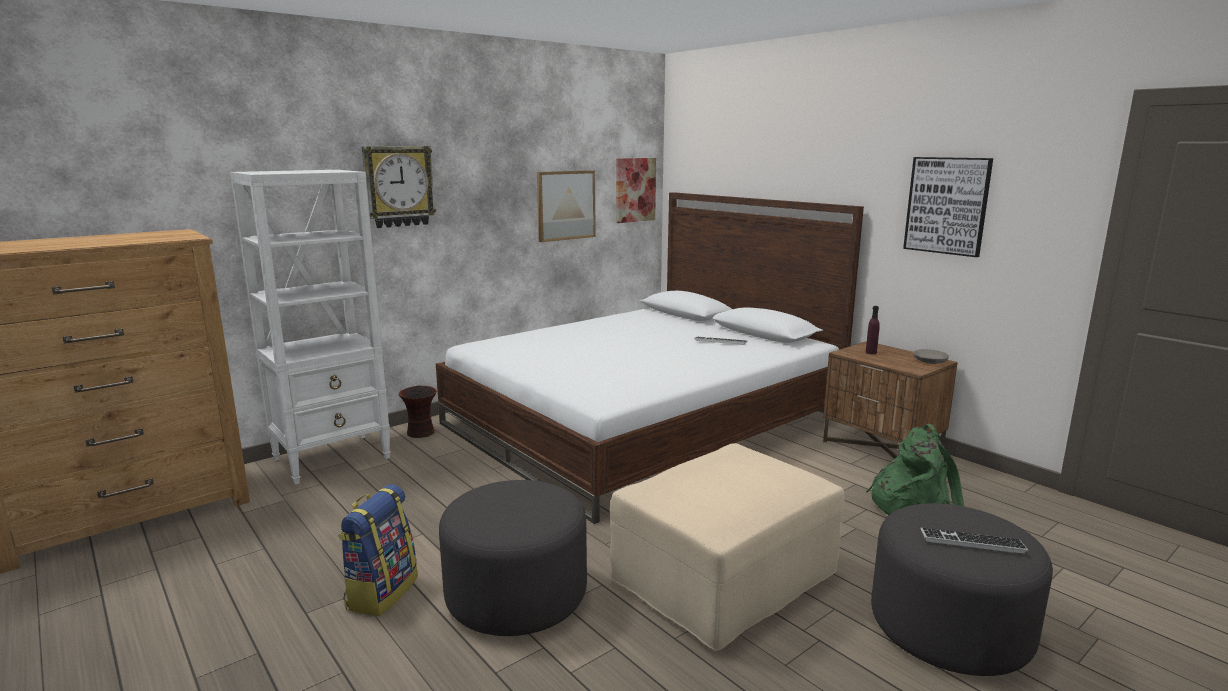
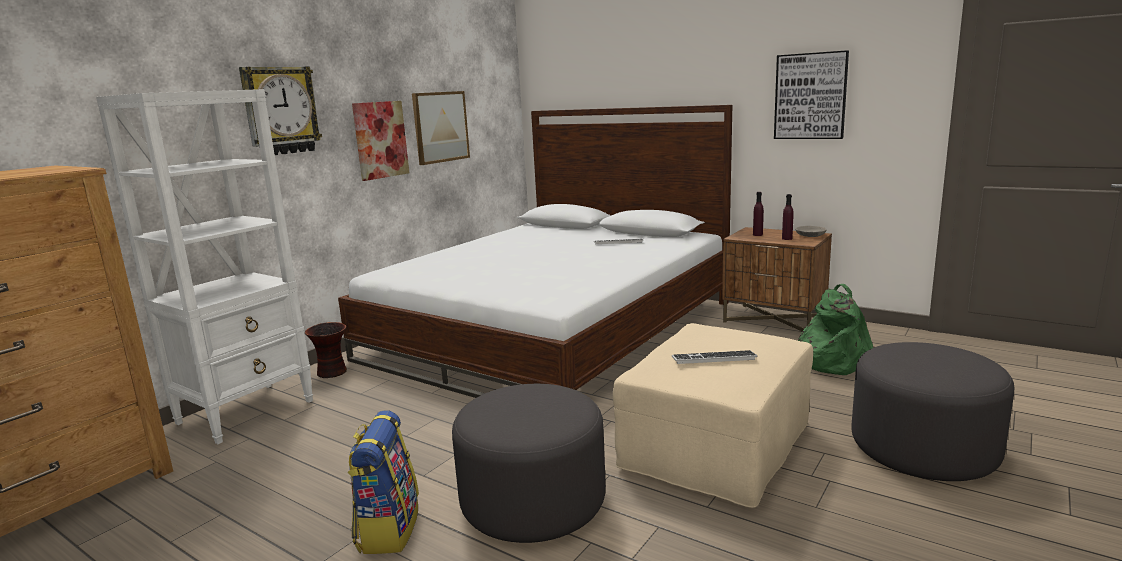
camera: 15 degrees left, 0 degrees up
picture [616,158,656,223] -> picture moved to [352,101,409,181]
keyboard [920,528,1028,554] -> keyboard moved to [672,350,758,364]
none -> purple bottle [782,194,794,240]

